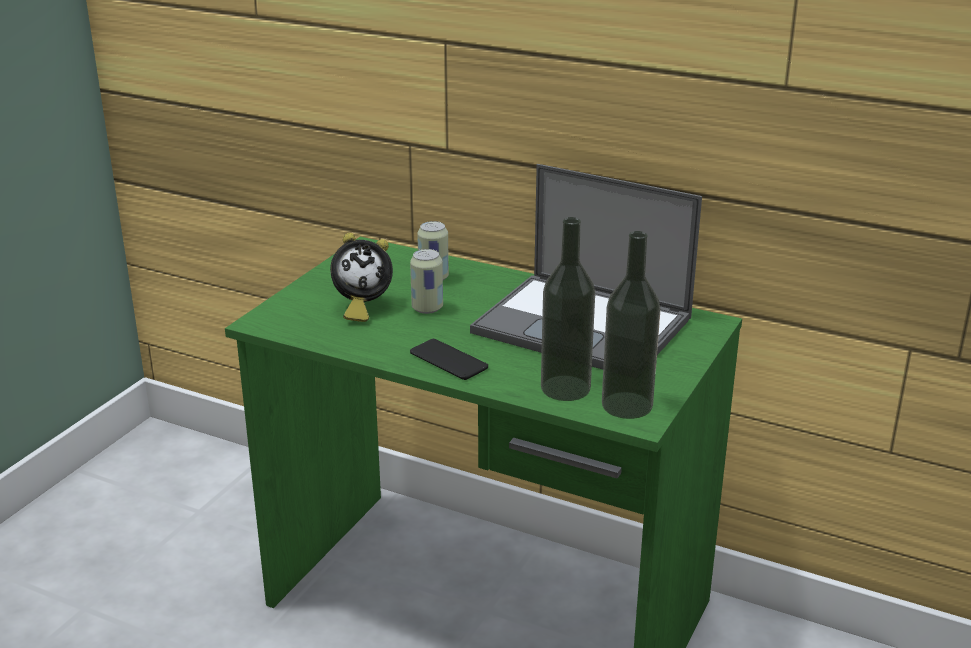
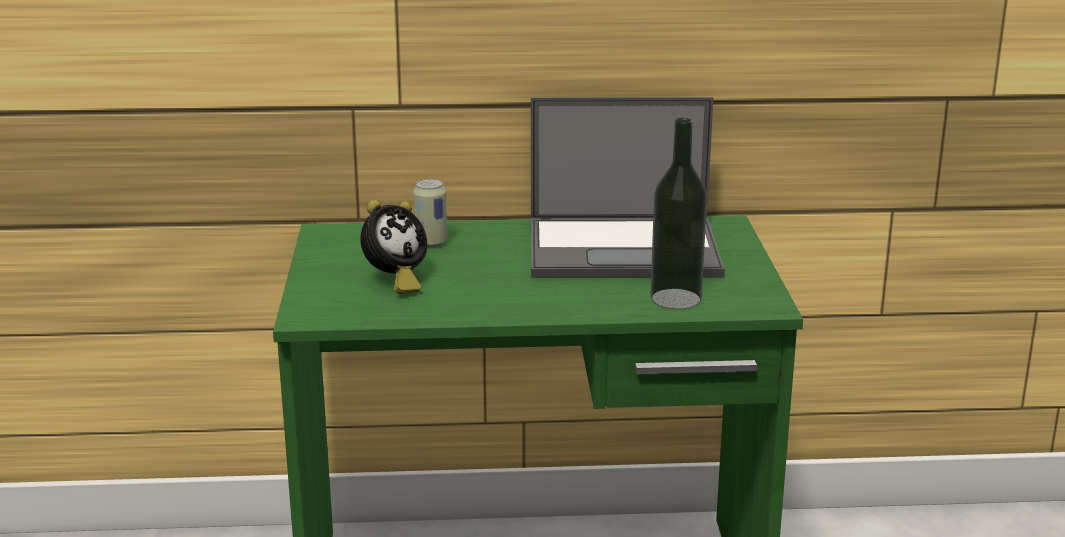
camera: 30 degrees left, 5 degrees down
can [410,249,443,314] -> none
phone [410,339,488,380] -> none
bottle [602,231,661,419] -> none

